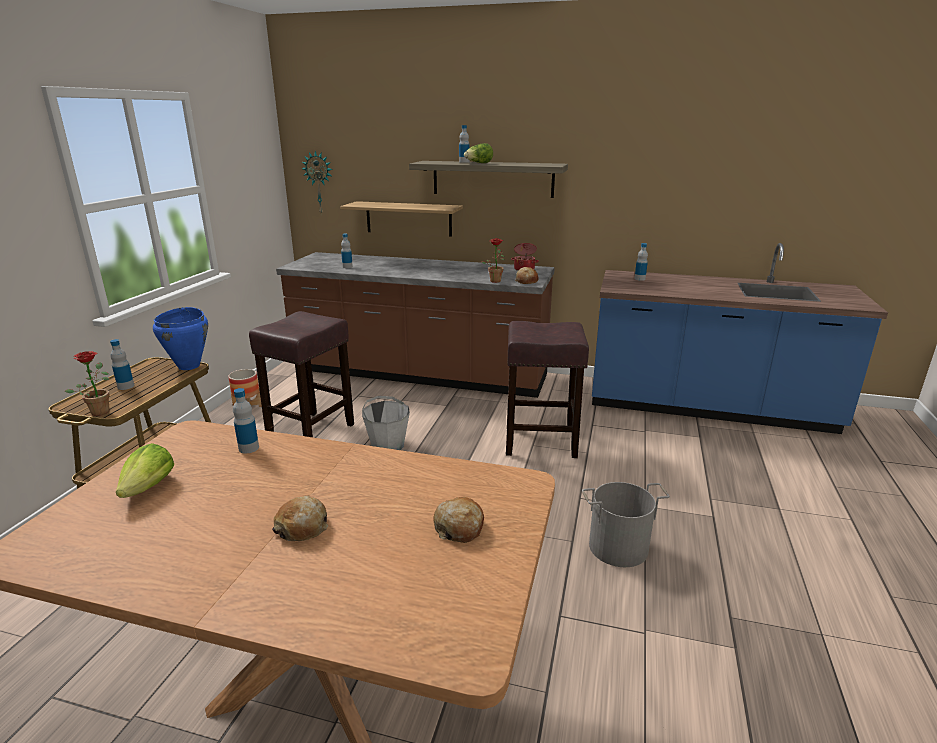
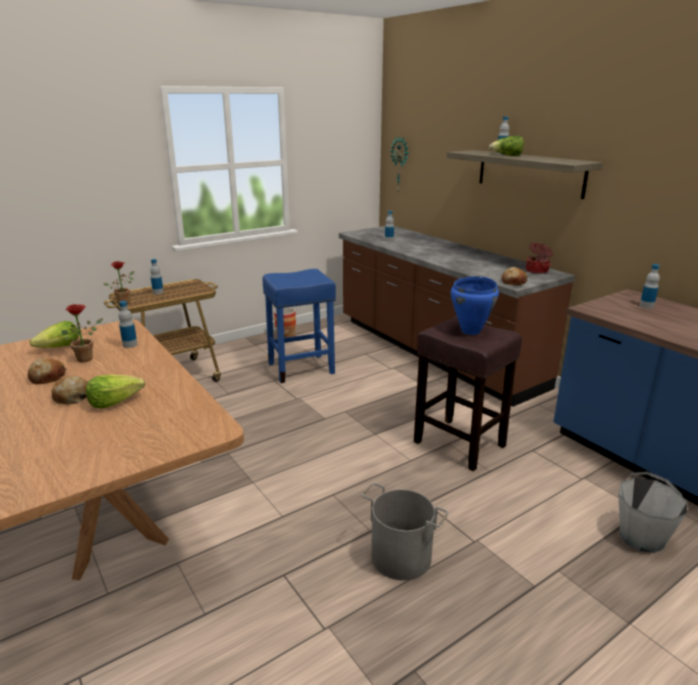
camera: 40 degrees right, 0 degrees up
blue cooking pot [153,307,208,370] -> blue cooking pot moved to [451,276,499,335]
brown stool [249,311,354,437] -> blue stool [262,269,336,383]
shelf [340,201,463,237] -> none
grey bucket [362,396,410,450] -> grey bucket moved to [618,472,687,553]
bread [433,497,484,543] -> bread moved to [28,358,67,384]
potted plant [481,238,505,283] -> potted plant moved to [61,304,103,362]
none -> lettuce [86,375,145,409]

